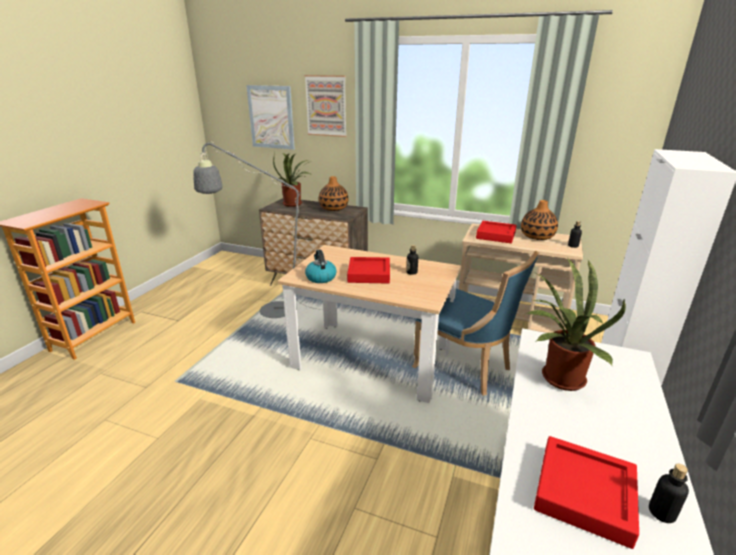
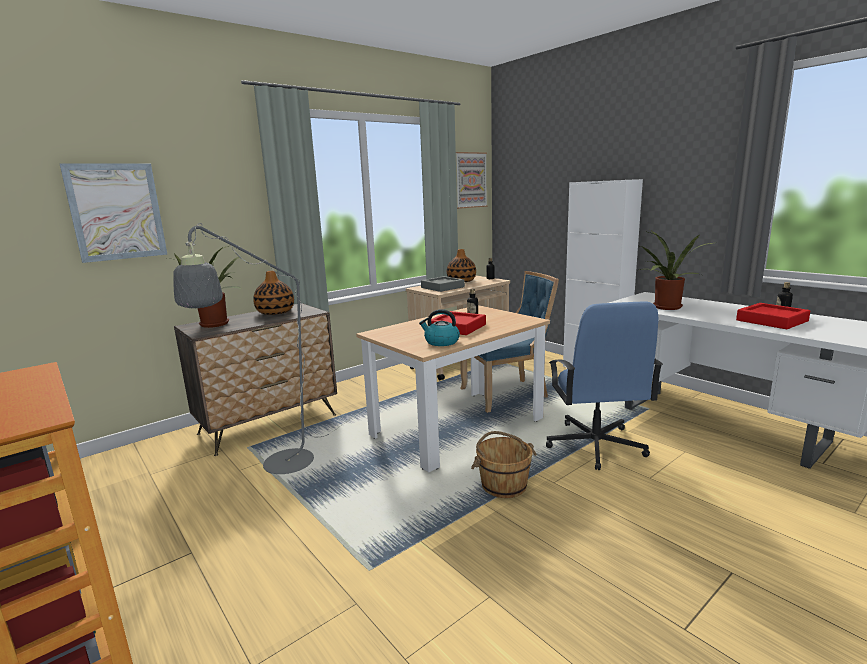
camera: 60 degrees left, 10 degrees down
picture [305,75,347,137] -> picture moved to [456,152,487,209]
red tray [476,221,516,243] -> grey tray [421,276,465,292]
none -> brown bucket [471,431,537,498]
none -> blue office chair [546,302,663,470]

